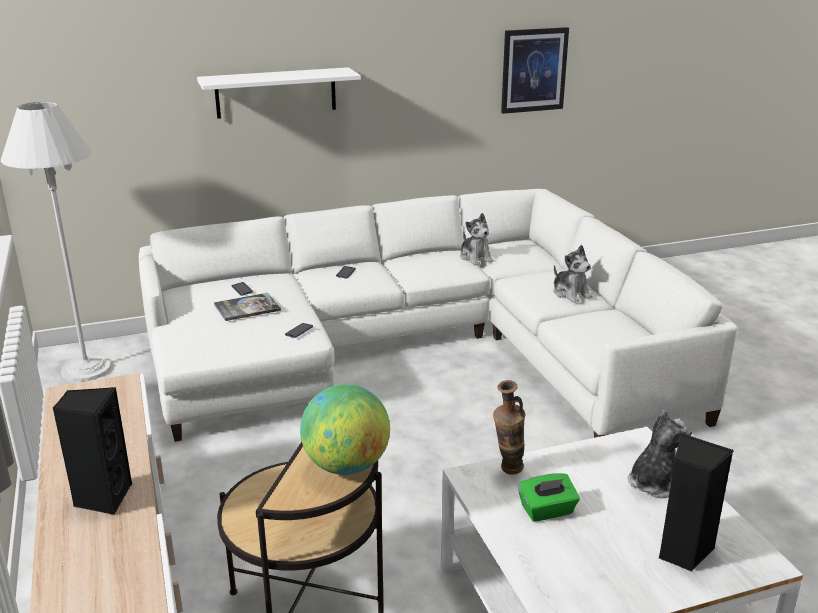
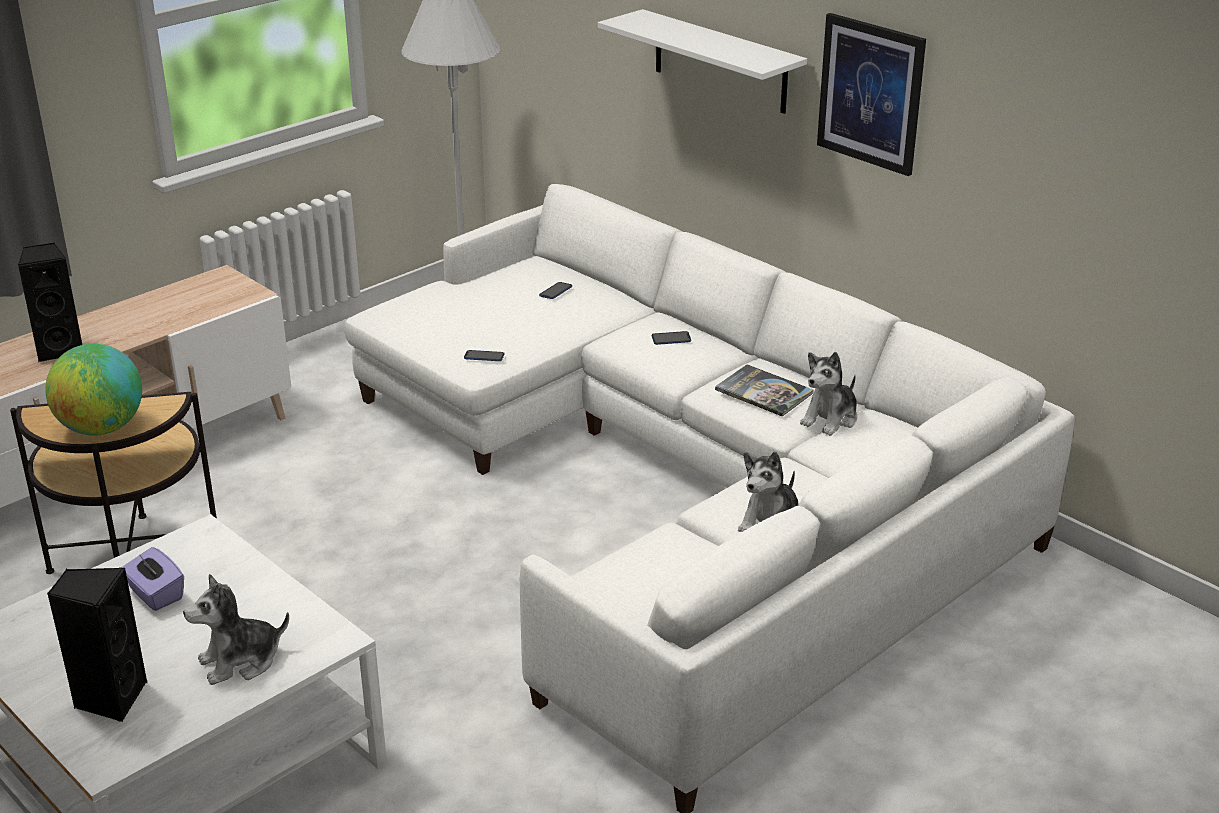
camera: 65 degrees right, 5 degrees up
book [214,293,281,321] -> book moved to [715,364,814,416]
vase [493,380,525,475] -> none
picture [501,27,569,114] -> picture moved to [817,13,926,176]
green tissue box [518,473,580,522] -> purple tissue box [121,547,184,611]
plush toy [628,410,692,498] -> plush toy turned 135 degrees clockwise [183,574,289,685]

